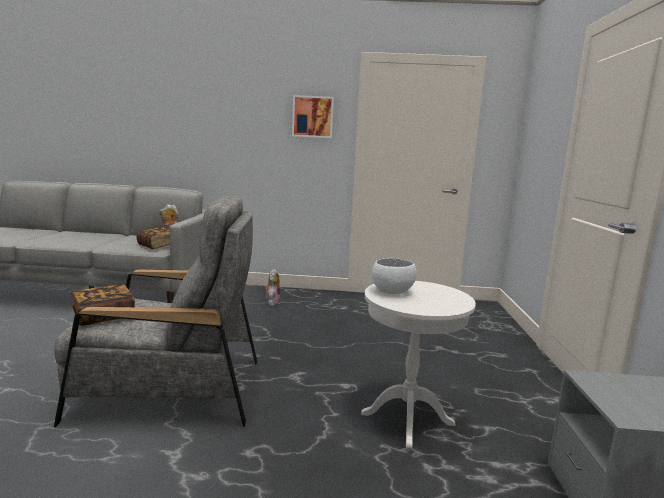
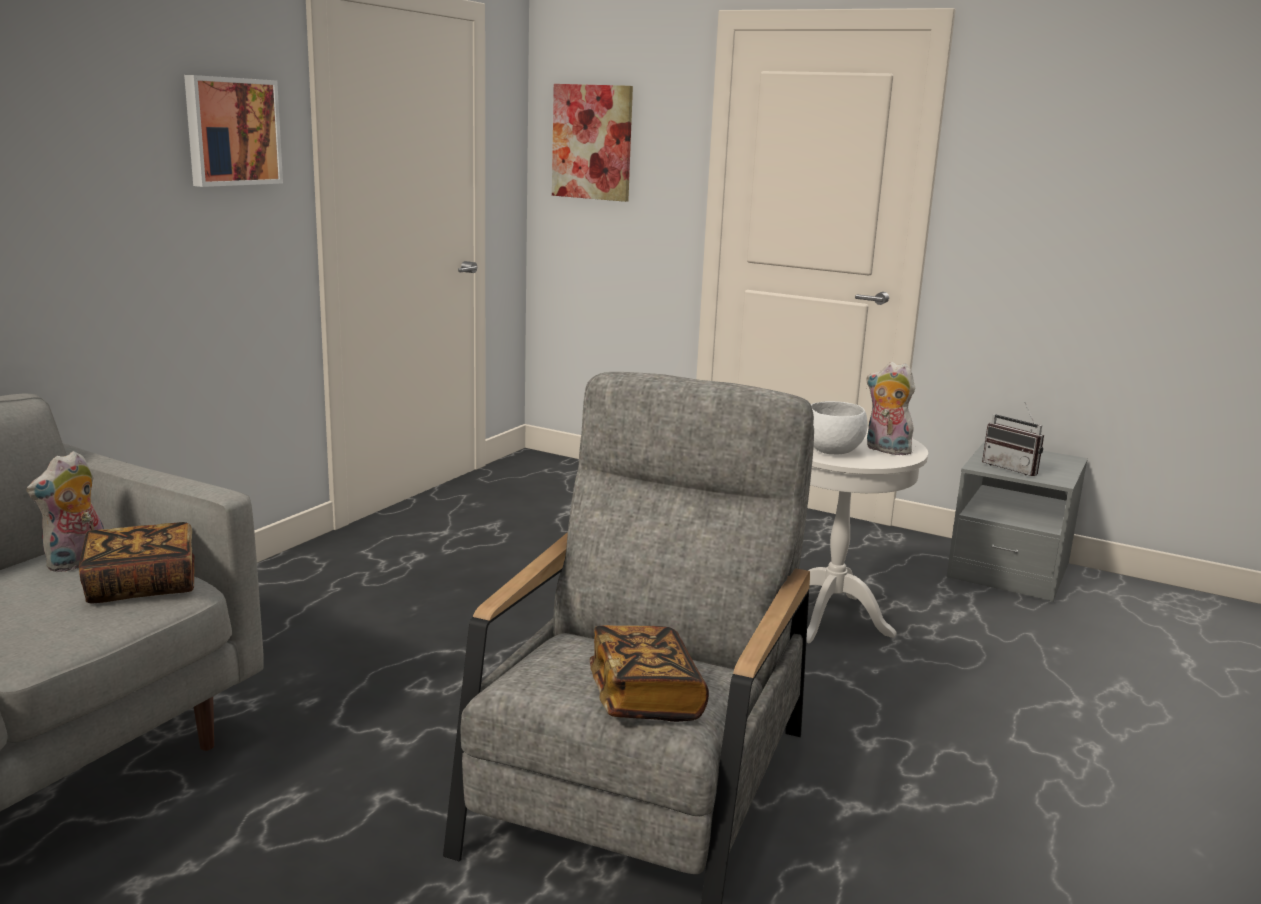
camera: 65 degrees left, 5 degrees up
plush toy [265,269,280,306] -> plush toy moved to [866,362,915,455]
none -> picture [552,84,633,202]
none -> radio [982,402,1044,476]

